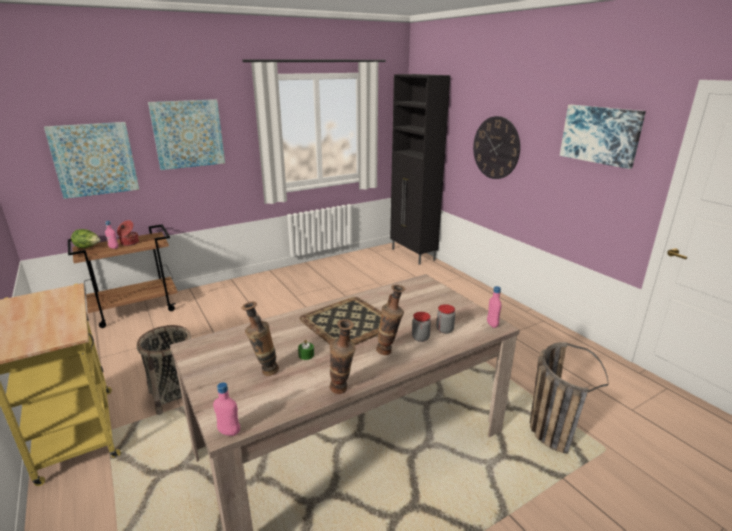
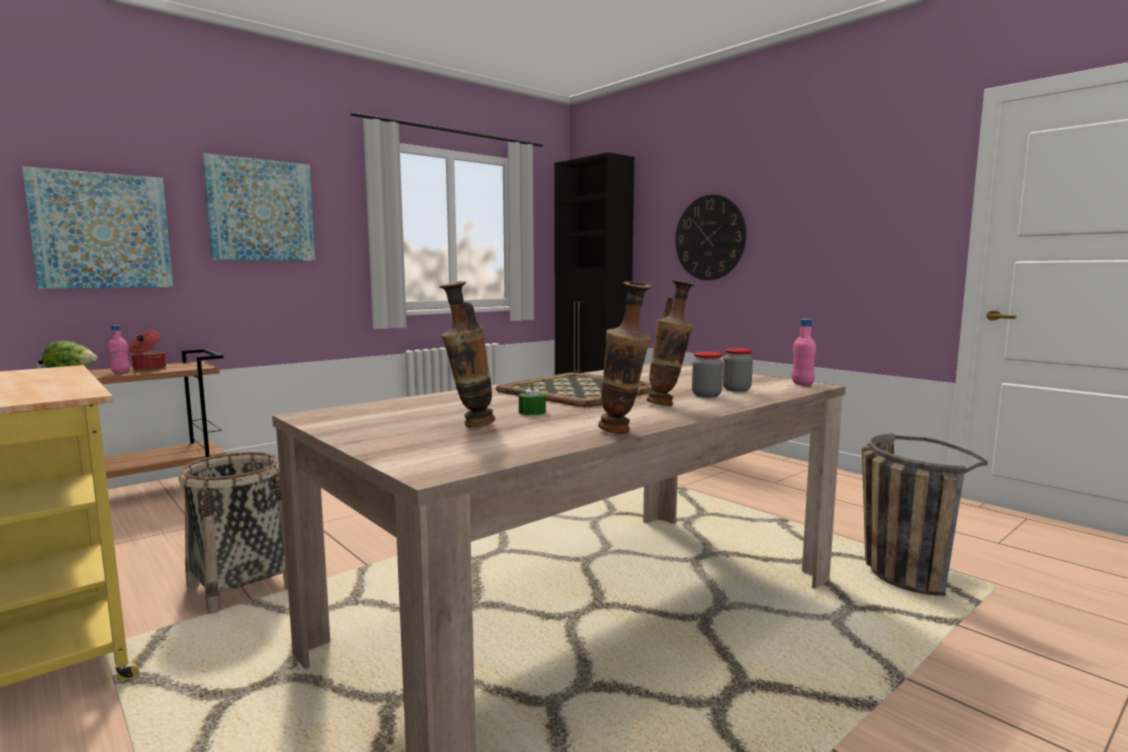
camera: 10 degrees left, 15 degrees down
pink bottle [213,382,240,436] -> none
picture [560,105,646,169] -> none

